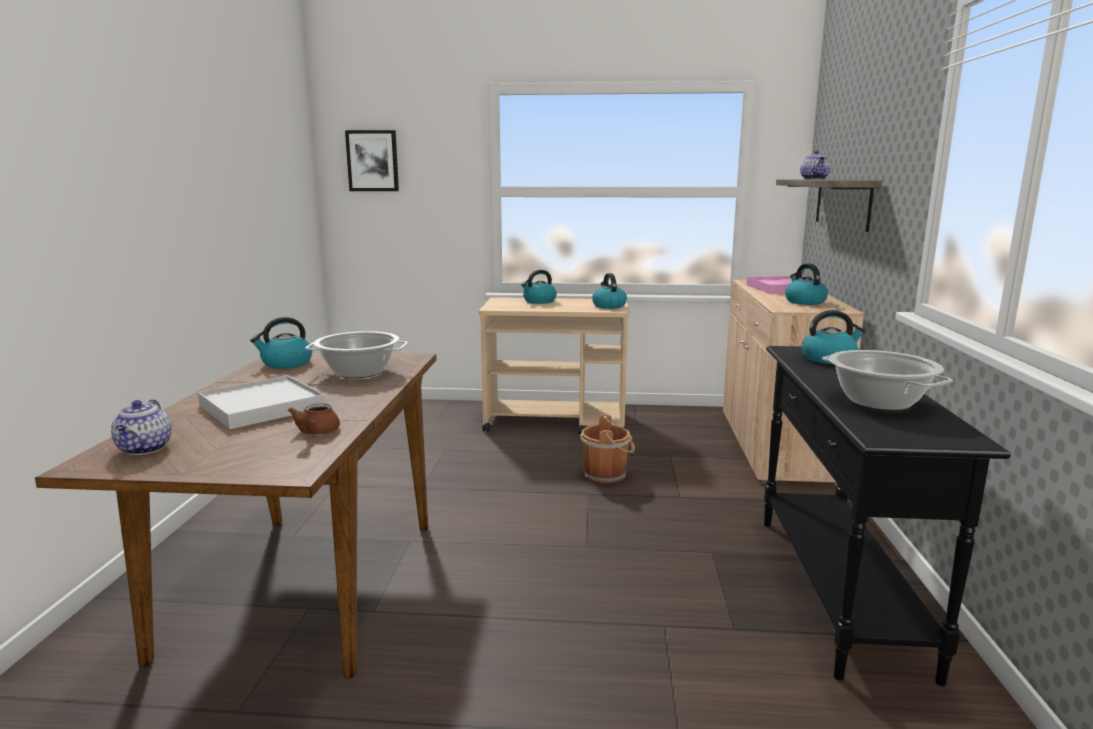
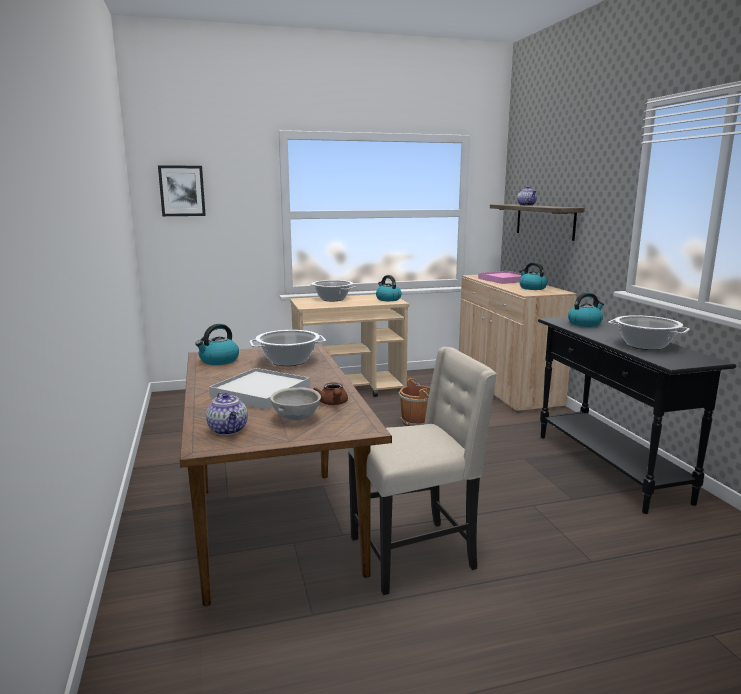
camera: 20 degrees left, 0 degrees up
kettle [521,270,557,304] -> cooking pot [310,280,356,301]
none -> grey bowl [270,387,321,421]
none -> beige chair [347,347,497,595]

